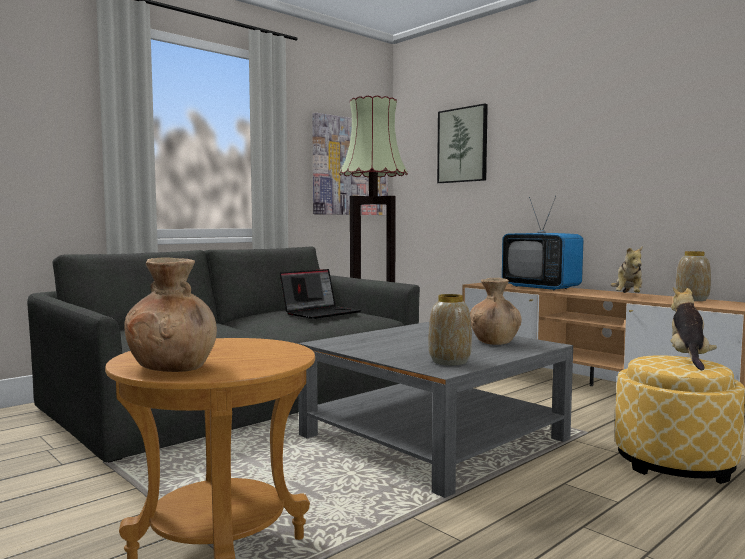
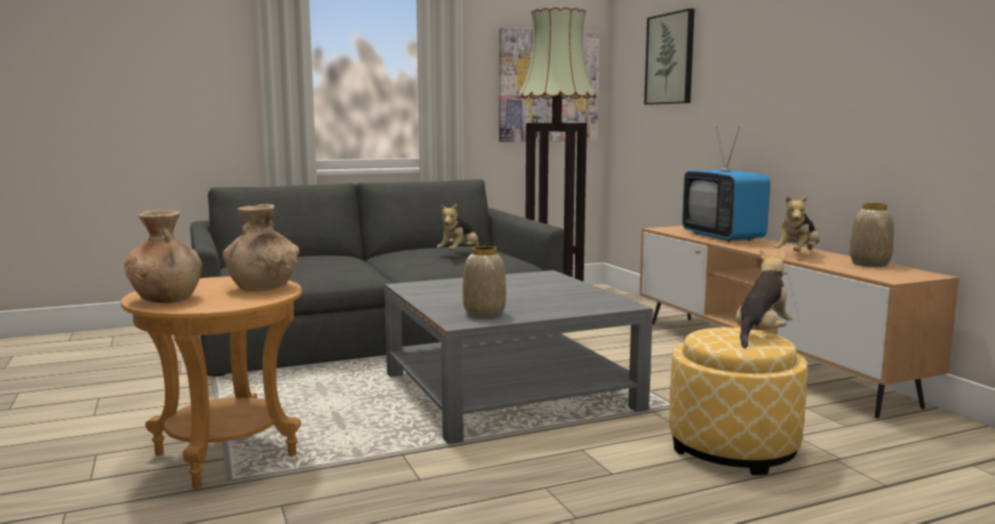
camera: 20 degrees right, 5 degrees up
laptop [280,269,361,319] -> plush toy [437,204,479,250]
brown vase [470,278,522,345] -> brown vase moved to [223,204,299,292]

